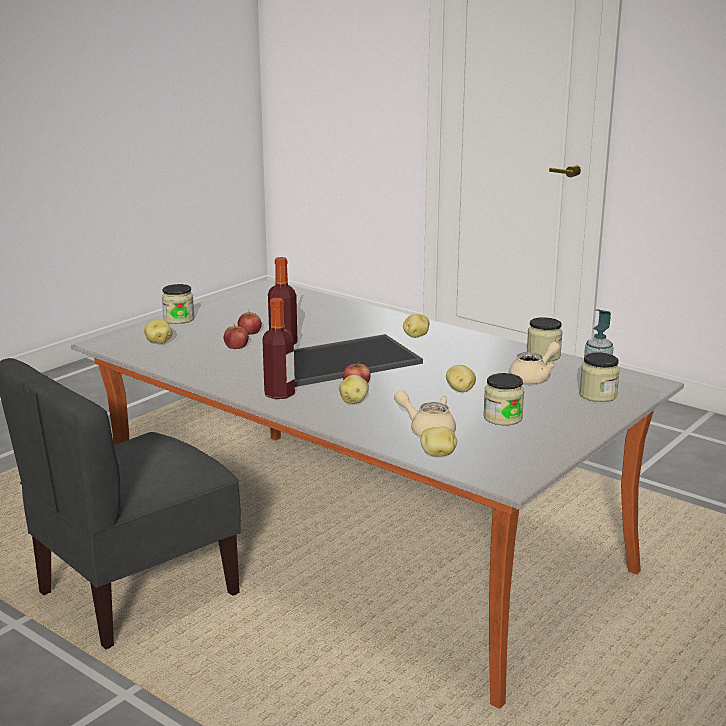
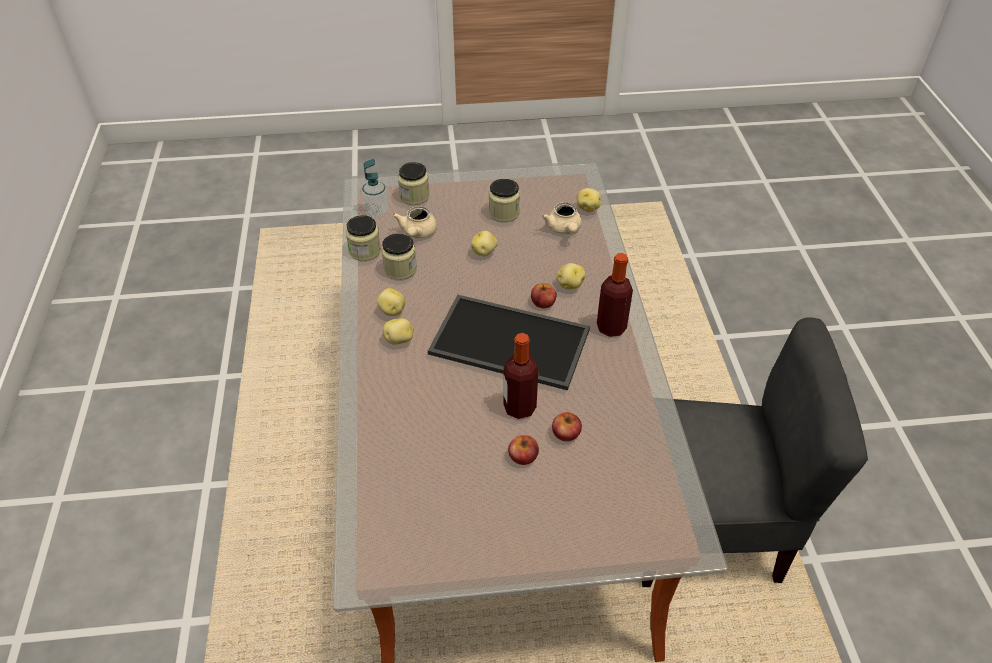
camera: 135 degrees left, 25 degrees up
potato [144,320,172,344] -> potato moved to [377,288,405,316]
jar [162,284,194,324] -> jar moved to [382,234,417,280]
beige teapot [509,342,561,384] -> beige teapot turned 90 degrees counterclockwise [393,206,437,238]

